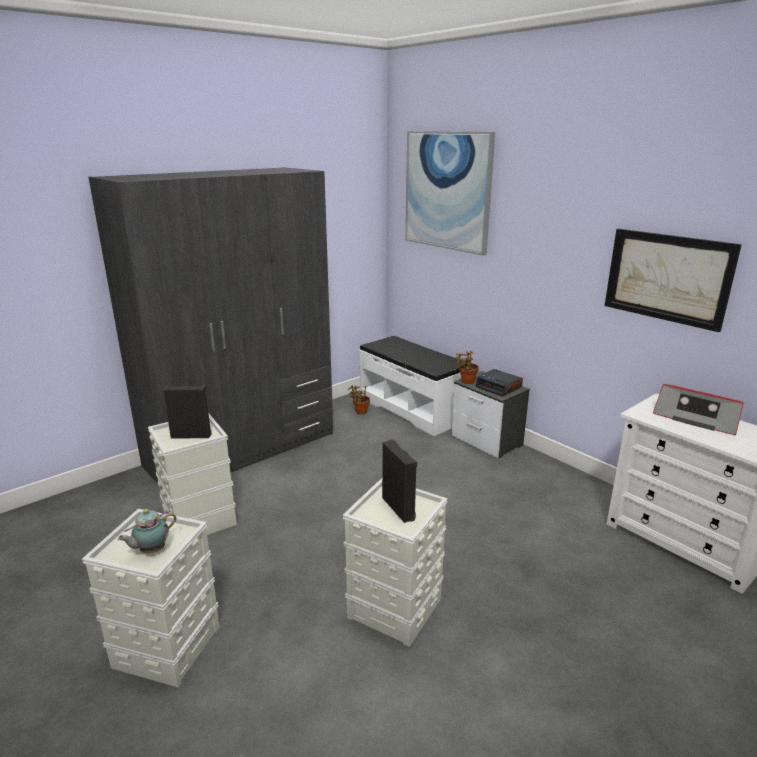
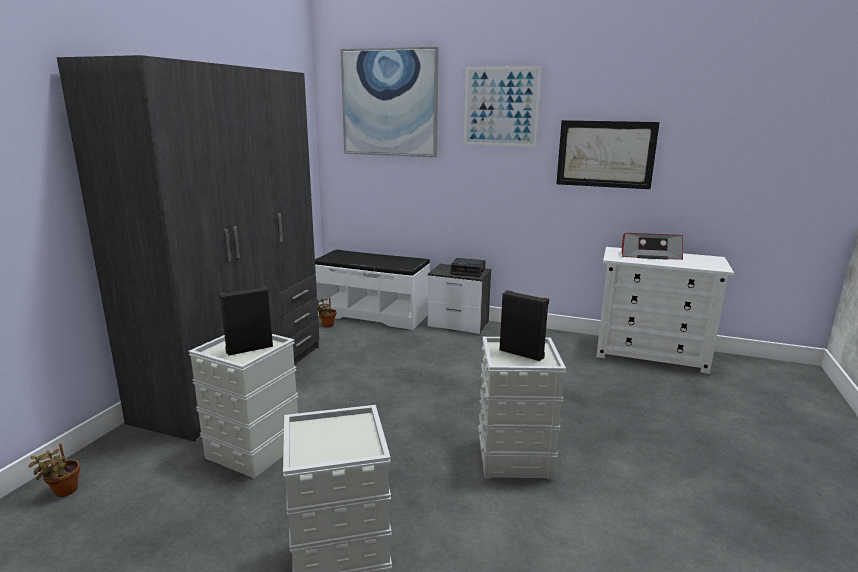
camera: 30 degrees left, 5 degrees down
teapot [118,509,176,554] -> none
potted plant [455,351,479,384] -> potted plant moved to [28,444,80,497]
none -> picture [464,66,542,147]

